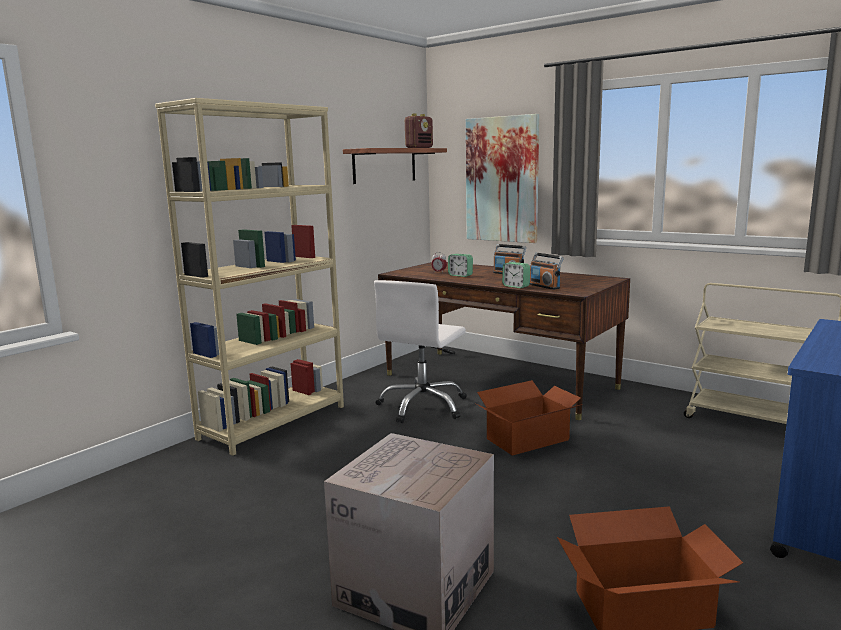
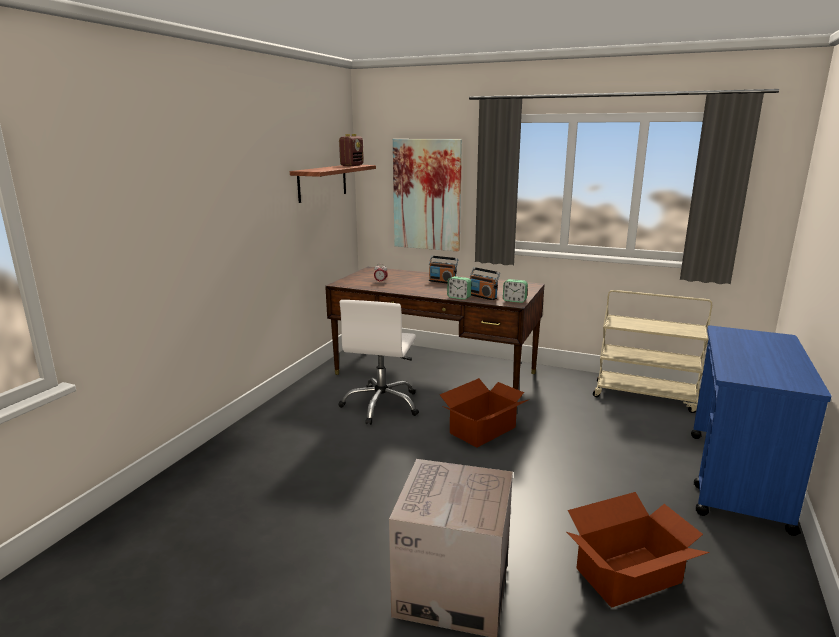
camera: 15 degrees left, 5 degrees up
beige bookcase [155,98,344,456] -> none
alarm clock [448,254,473,277] -> alarm clock moved to [503,279,528,303]

